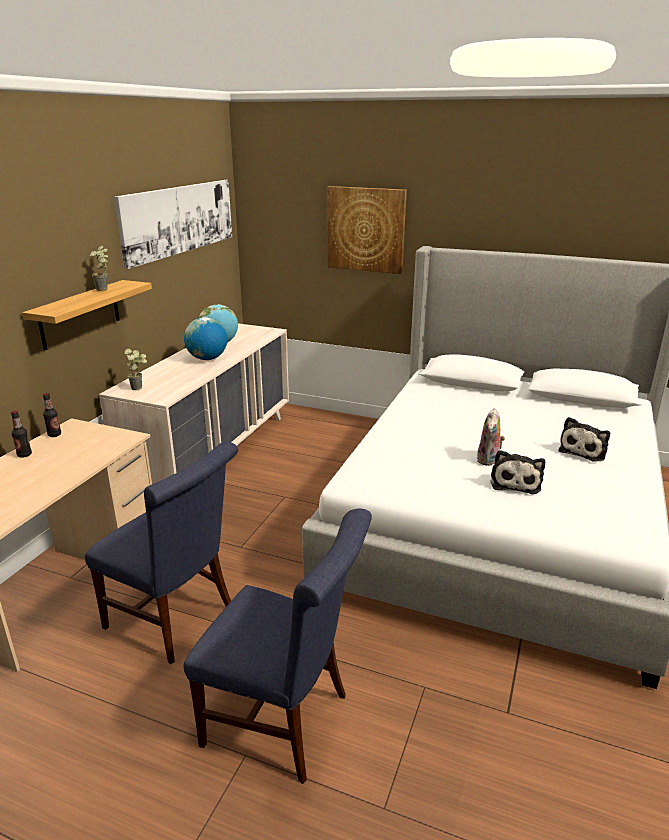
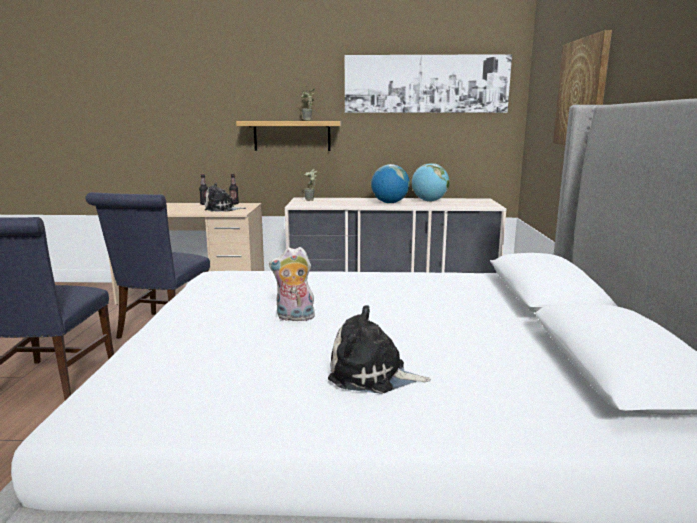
camera: 70 degrees right, 10 degrees down
plush toy [490,450,545,494] -> plush toy moved to [205,182,246,212]

